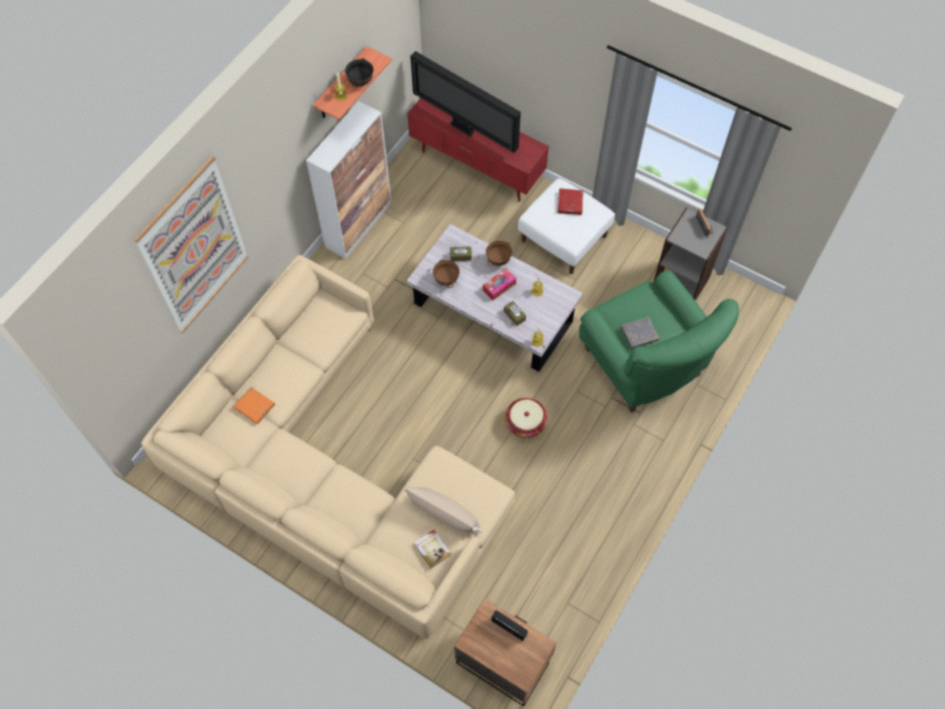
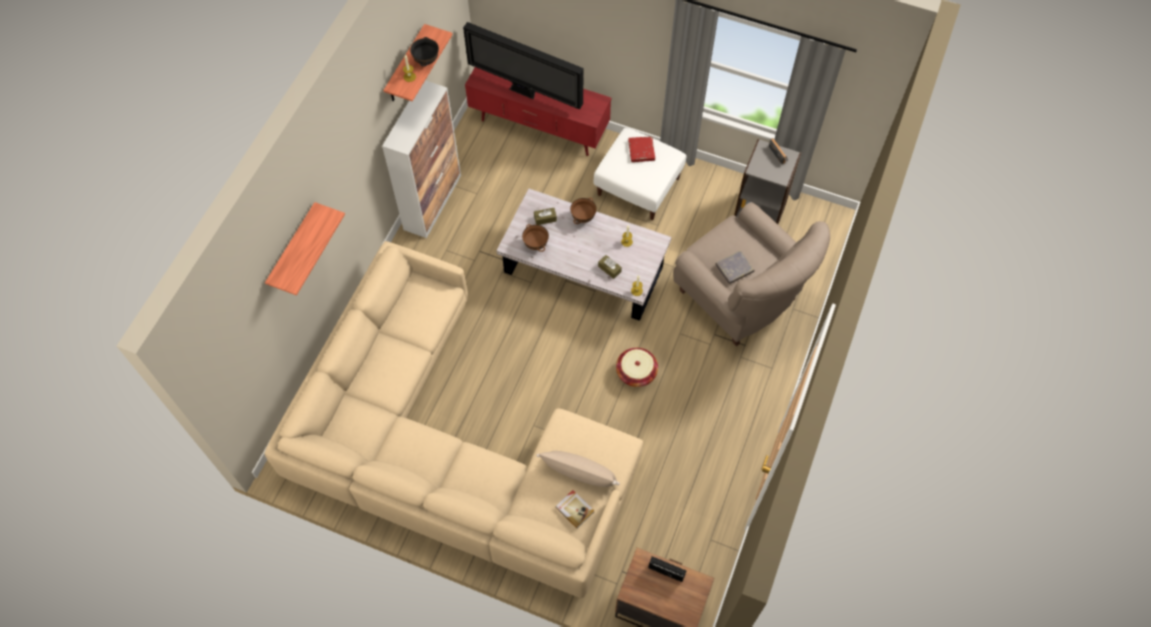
camera: 10 degrees left, 0 degrees up
picture [134,156,249,334] -> shelf [265,202,345,295]
orange book [234,387,275,424] -> none
tissue box [483,268,516,300] -> none
green armchair [579,270,739,413] -> beige armchair [673,202,830,346]

